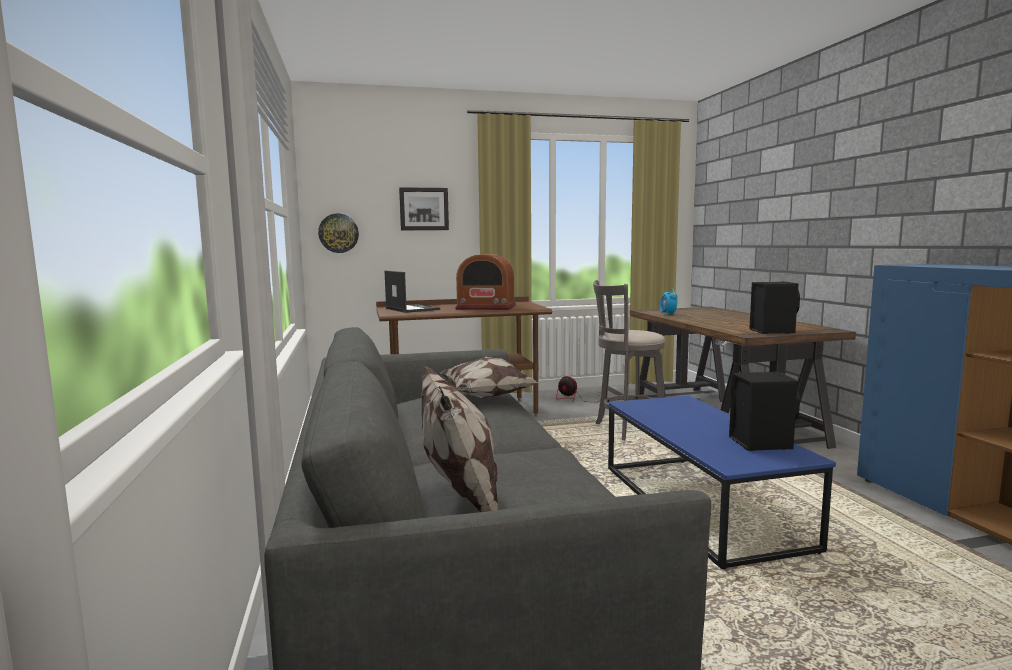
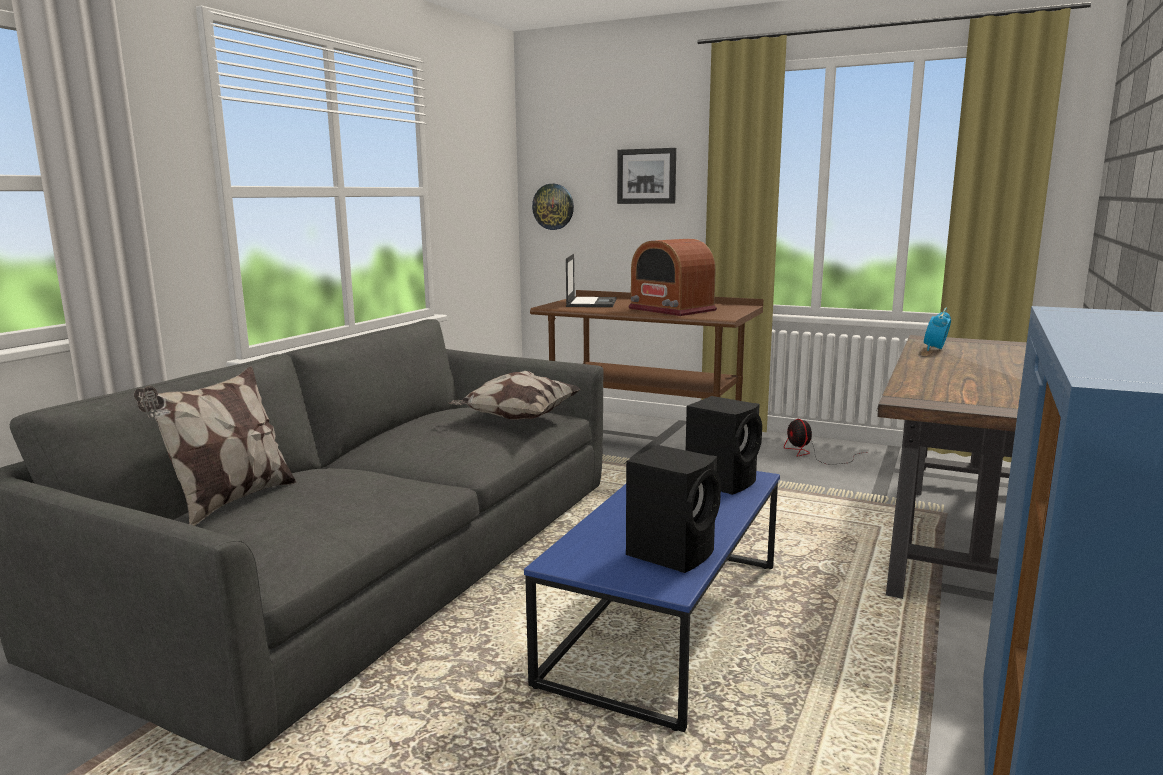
camera: 40 degrees right, 5 degrees up
grey stool [593,280,665,440] -> none
black speaker [750,282,800,334] -> black speaker moved to [686,396,762,495]

